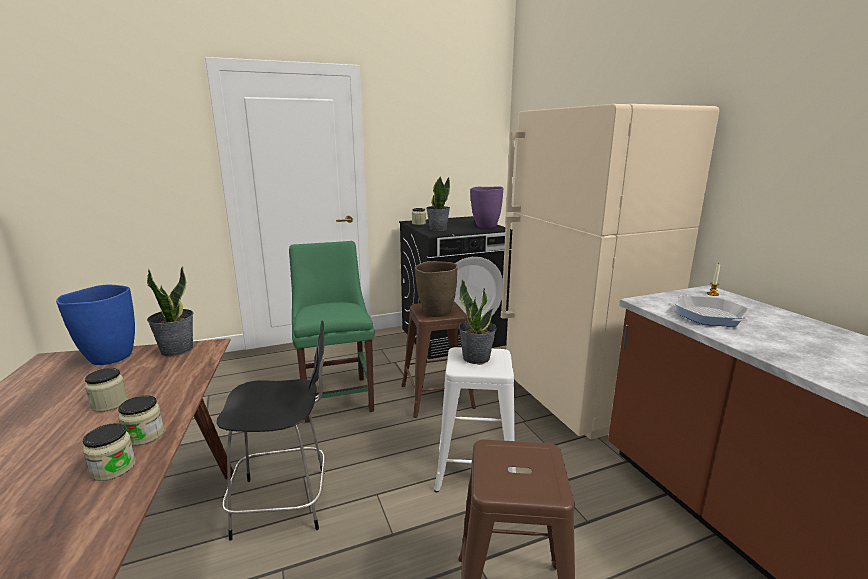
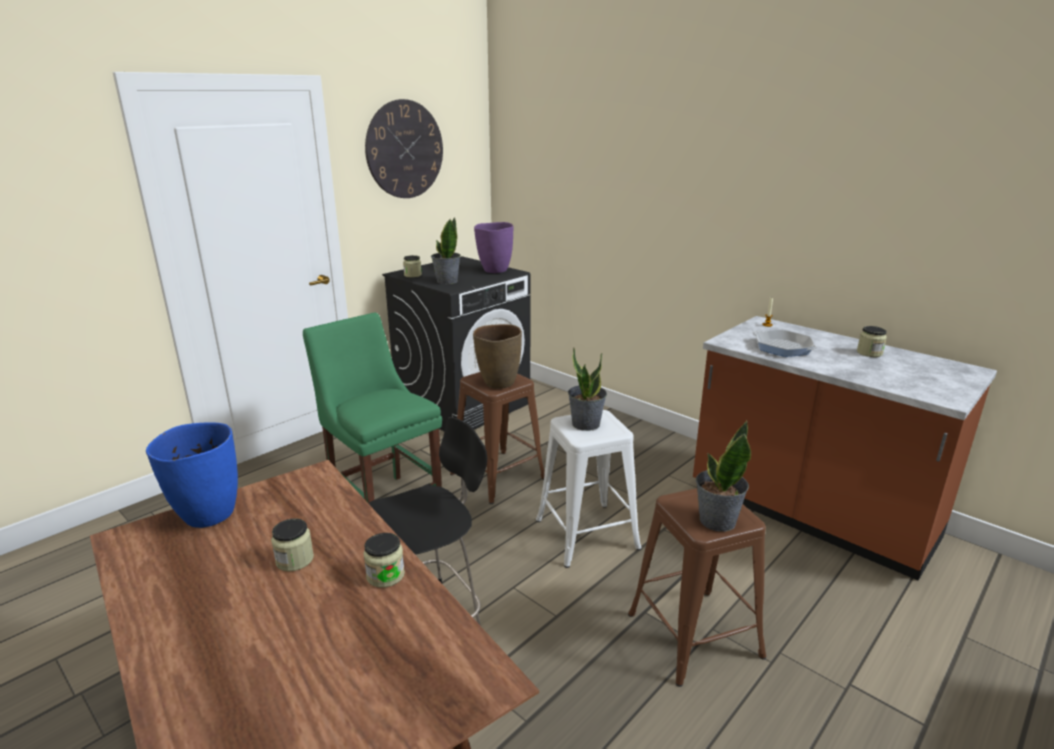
camera: 25 degrees left, 5 degrees up
jar [83,423,136,481] -> jar moved to [857,326,887,357]
potted plant [147,266,193,356] -> potted plant moved to [696,421,751,532]
beige fridge [501,104,719,440] -> none
none -> wall clock [365,99,443,198]

